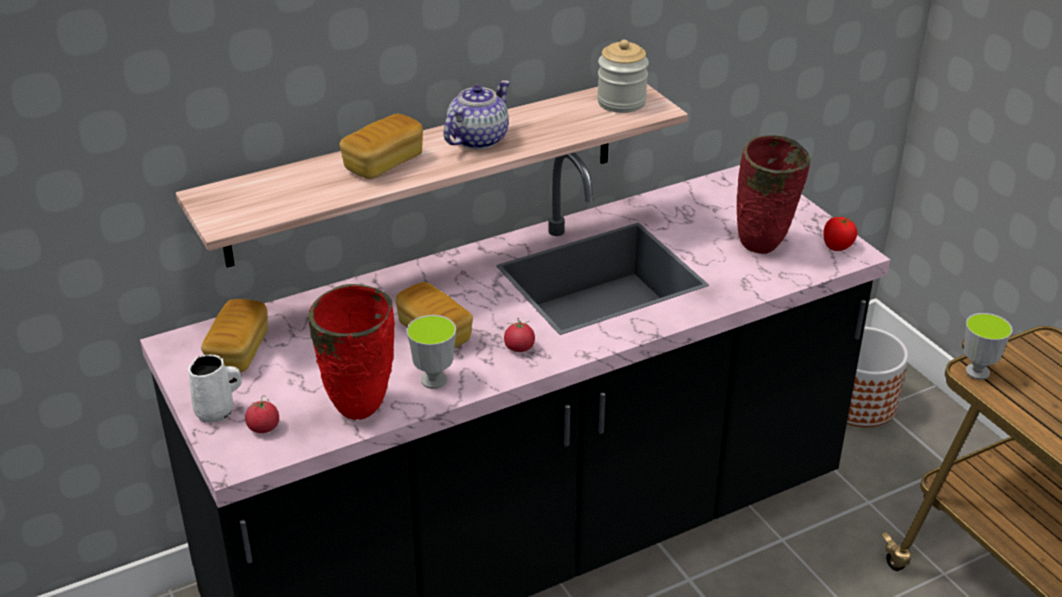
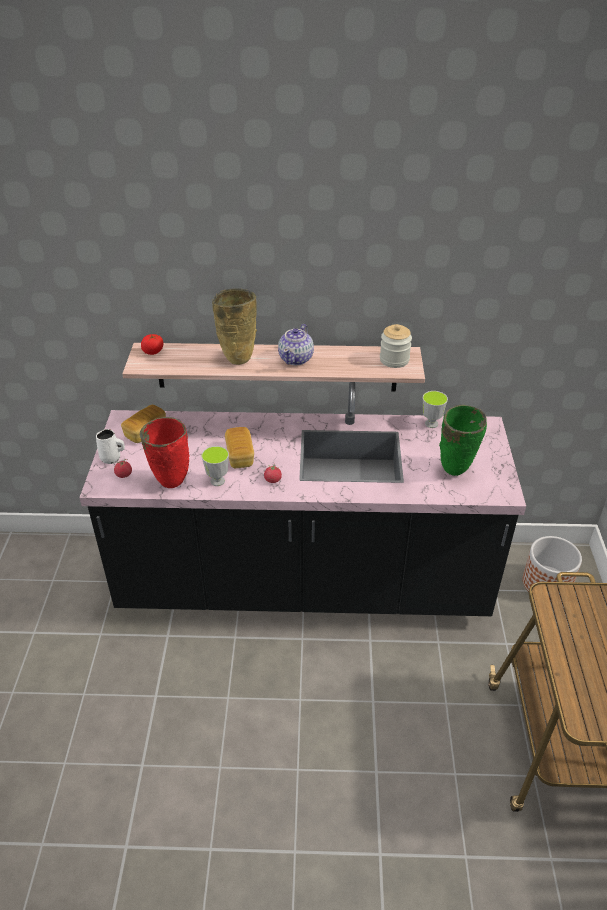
camera: 30 degrees right, 5 degrees up
bread [340,114,423,179] -> beige vase [212,288,257,365]
teapot [444,80,510,149] -> teapot turned 135 degrees clockwise [278,324,314,365]
red vase [737,135,811,254] -> green vase [439,405,487,476]
tomato [823,217,858,251] -> tomato moved to [141,334,163,355]
cup [964,313,1012,380] -> cup moved to [423,391,448,428]

